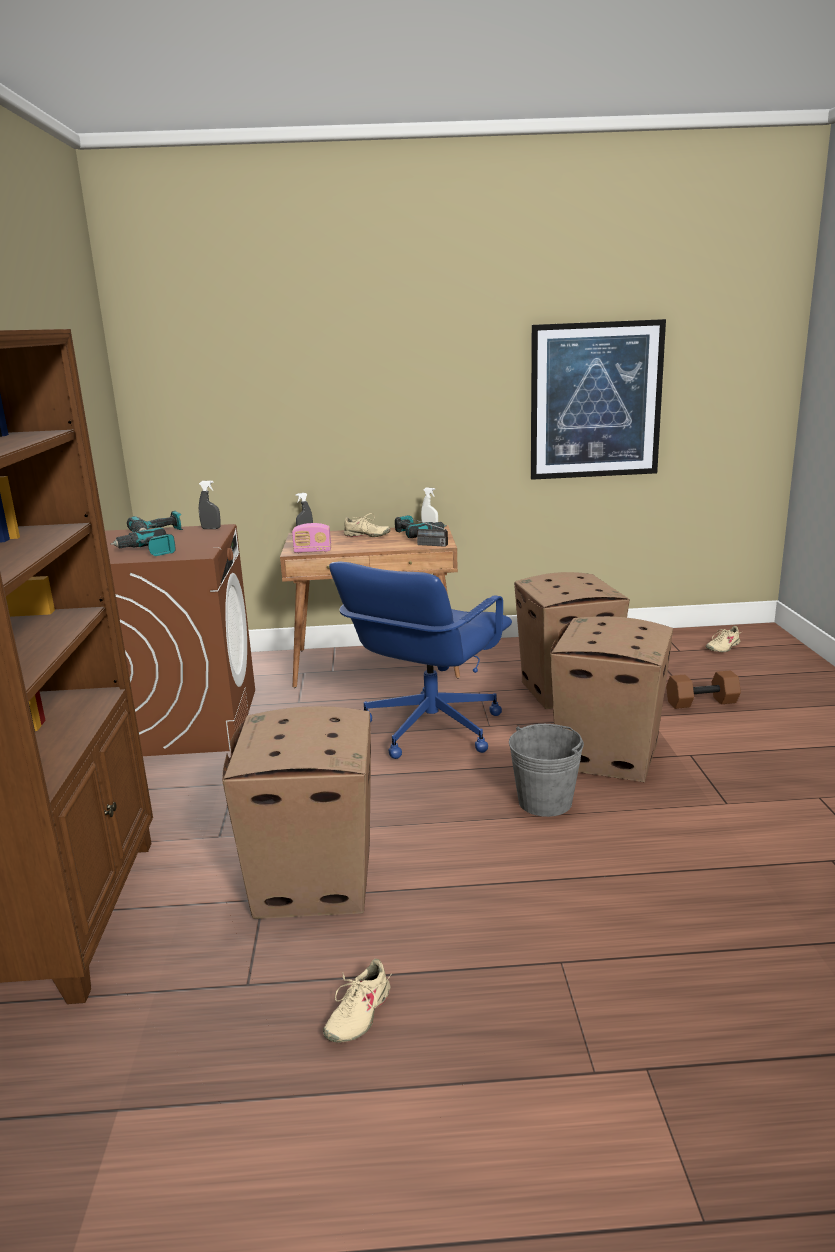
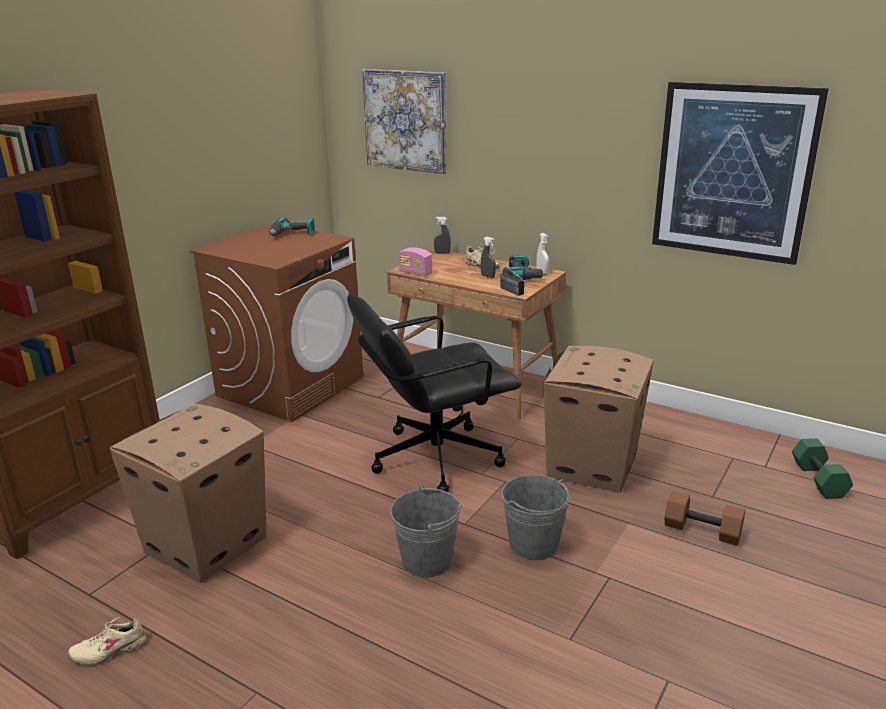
camera: 35 degrees right, 5 degrees up
power drill [111,527,176,556] -> none
grey spray bottle [199,481,221,529] -> grey spray bottle moved to [481,237,496,278]
blue office chair [329,562,512,759] -> black office chair [347,294,521,492]
cardboard box [550,616,673,782] -> grey bucket [502,475,570,560]
beige shoe [706,626,743,652] -> green dumbbell [792,438,853,499]
none -> picture [362,69,447,174]

